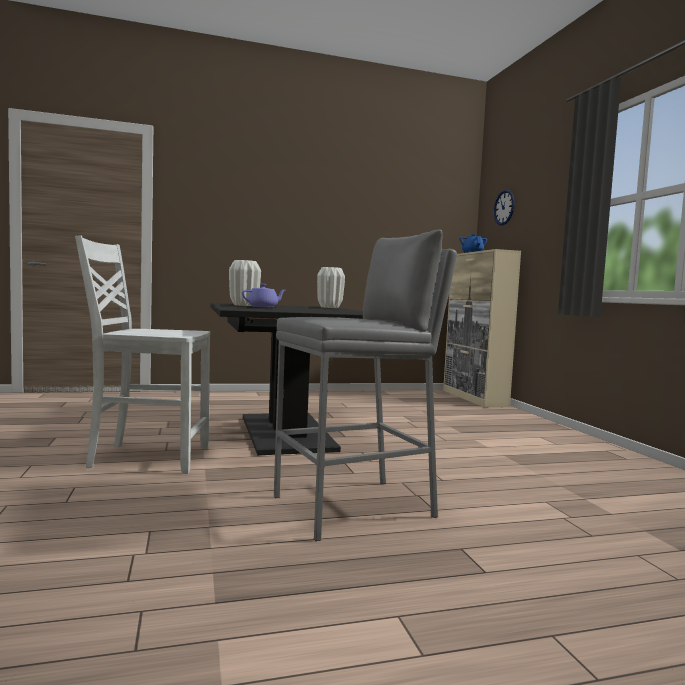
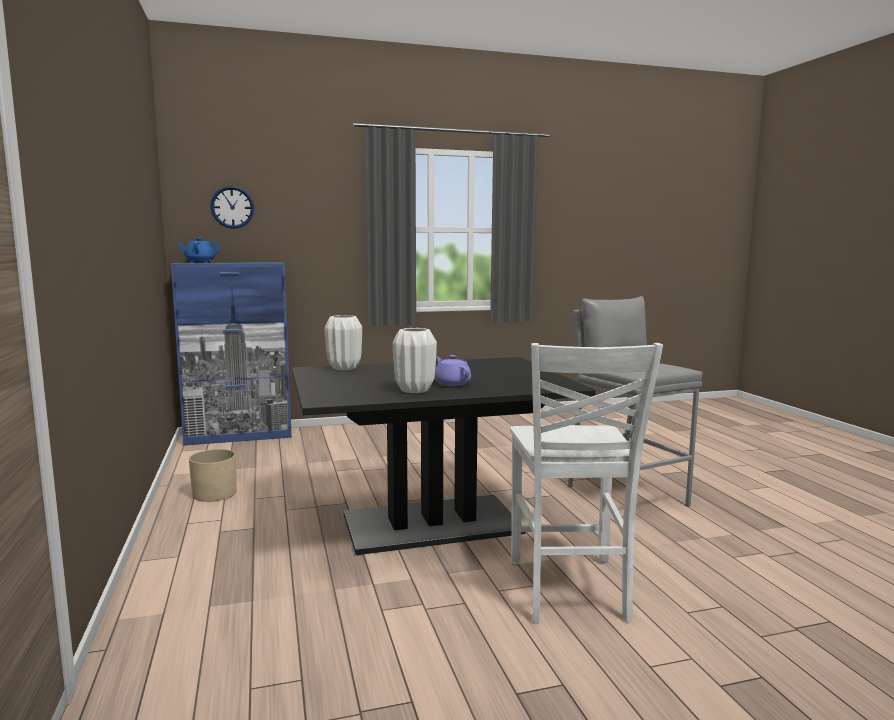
camera: 90 degrees left, 5 degrees up
beige cabinet [443,249,521,407] -> blue cabinet [171,263,292,446]
none -> beige planter [189,449,237,502]

